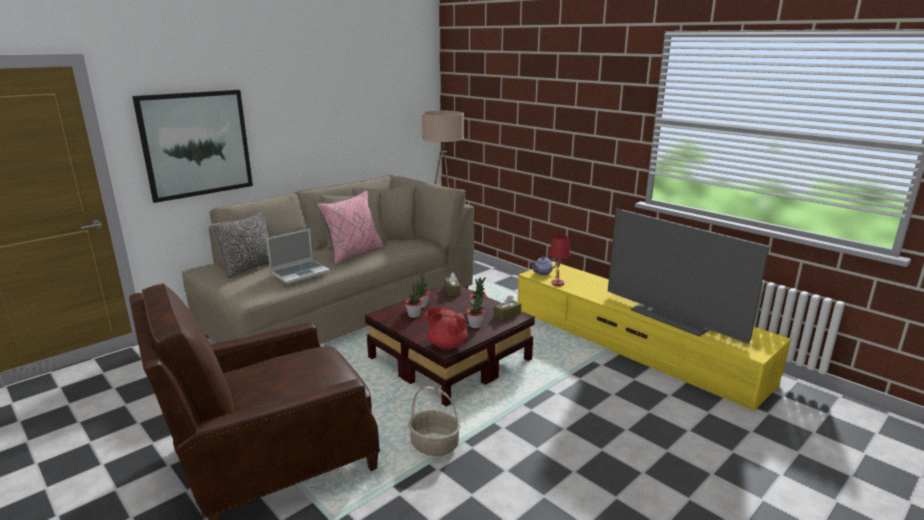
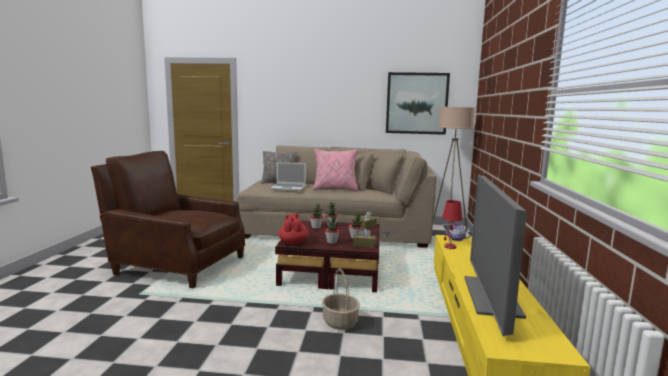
camera: 50 degrees right, 10 degrees down
picture [132,90,253,203] -> picture moved to [386,72,450,135]
basket [408,386,461,456] -> basket moved to [322,268,360,330]

